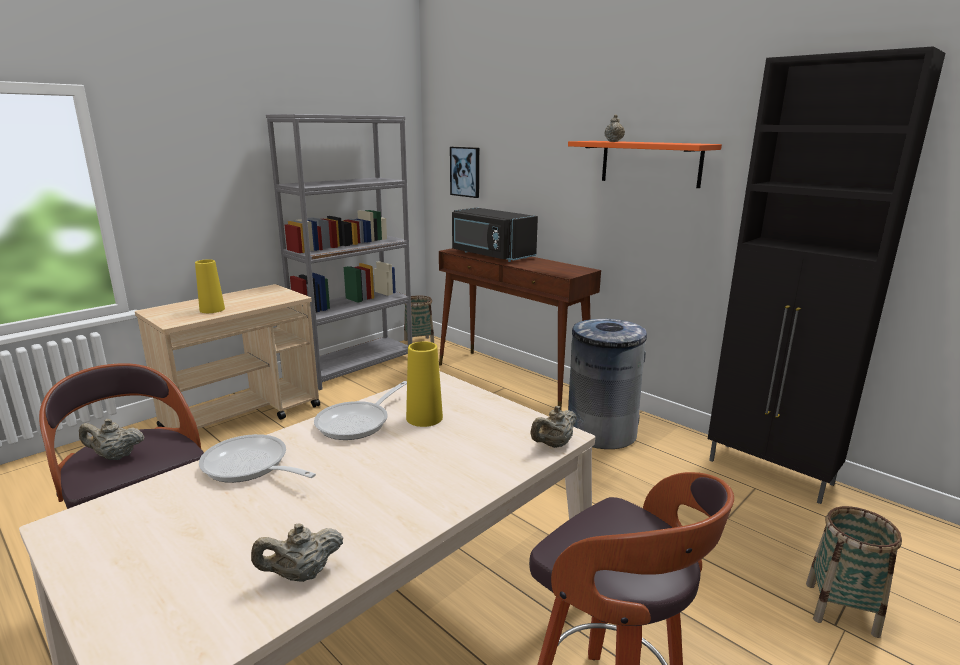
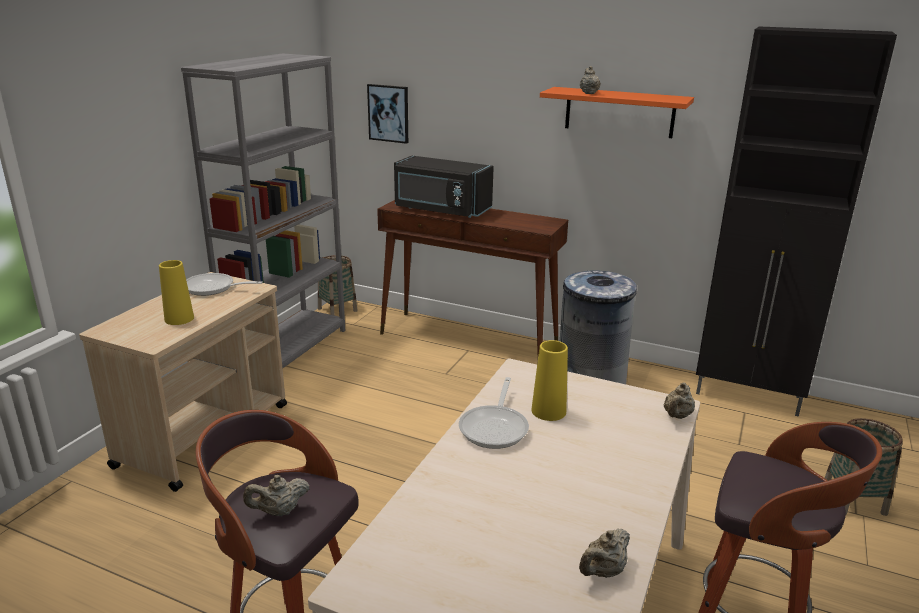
camera: 20 degrees left, 5 degrees up
frying pan [199,434,316,483] -> frying pan moved to [186,273,263,296]

